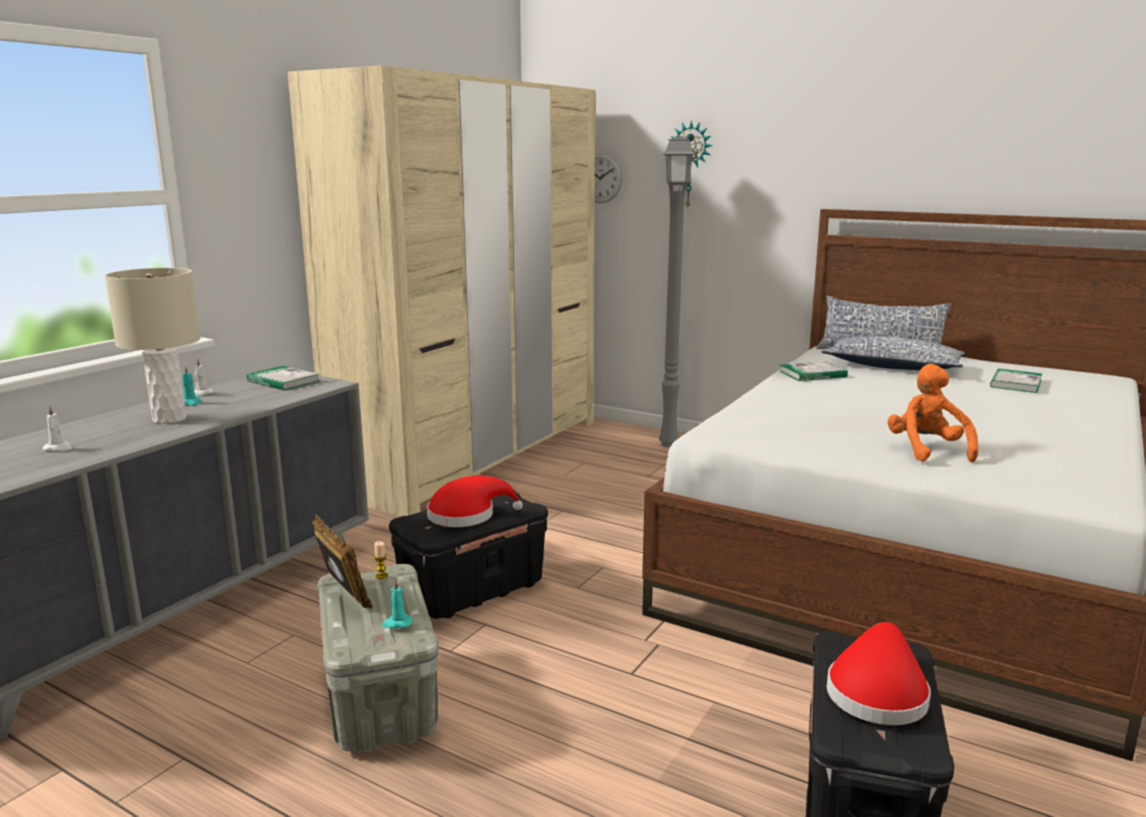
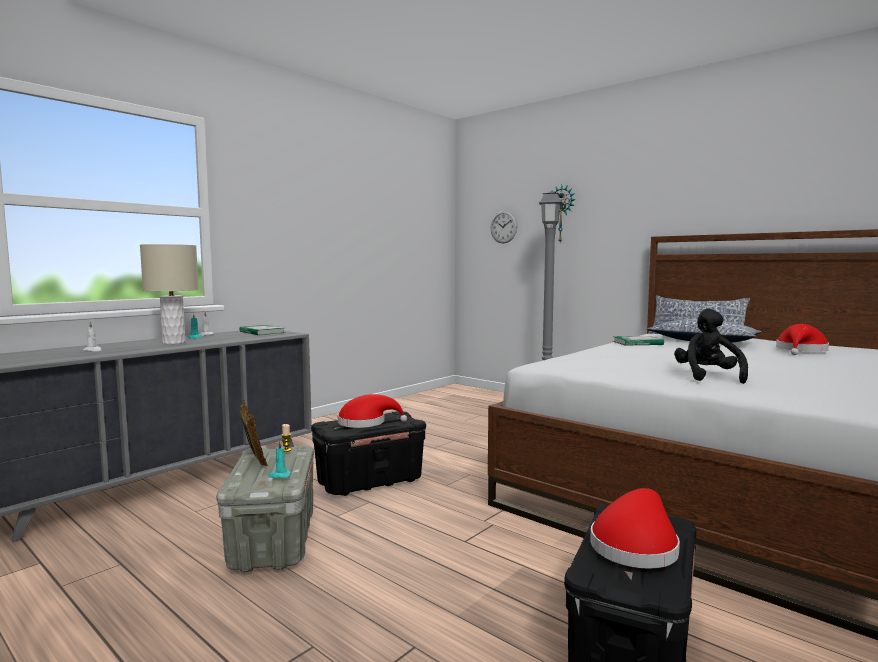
camera: 10 degrees right, 10 degrees down
beige wardrobe [288,66,595,517] -> none
orange plush toy [887,364,978,463] -> black plush toy [674,308,748,384]
book [990,368,1042,393] -> red hat [776,324,829,355]

